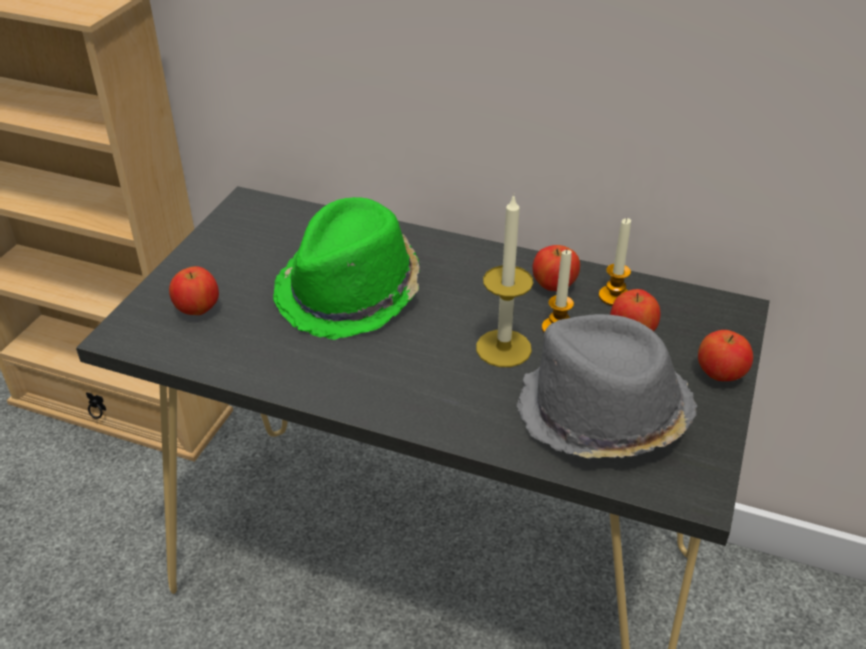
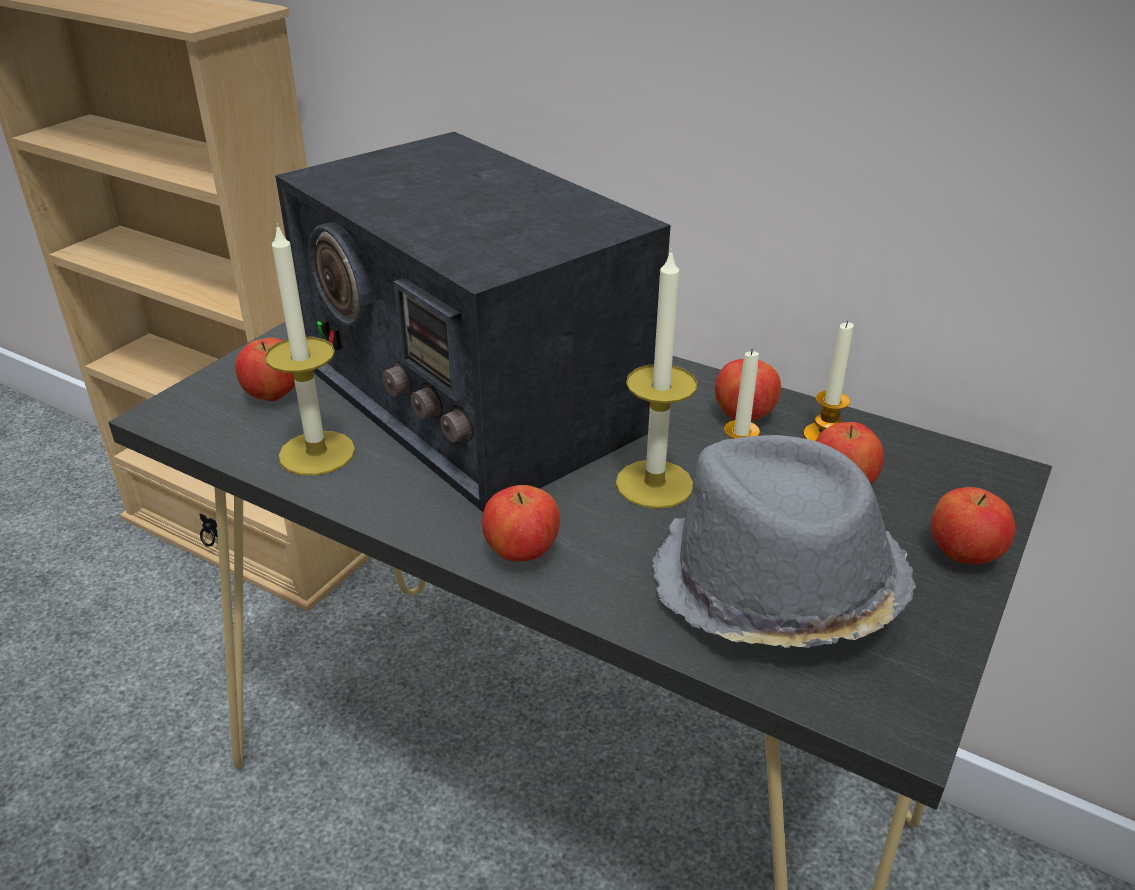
camera: 10 degrees right, 5 degrees down
green hat [273,197,420,340] -> radio [275,132,670,512]
none -> candle [265,223,355,476]
none -> apple [482,485,560,562]

